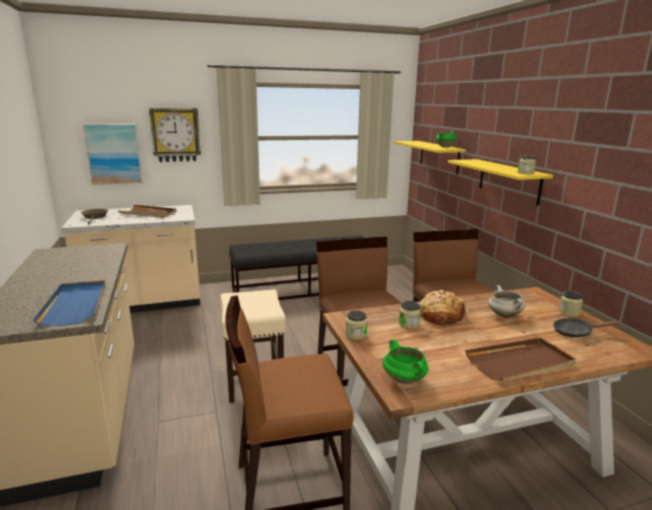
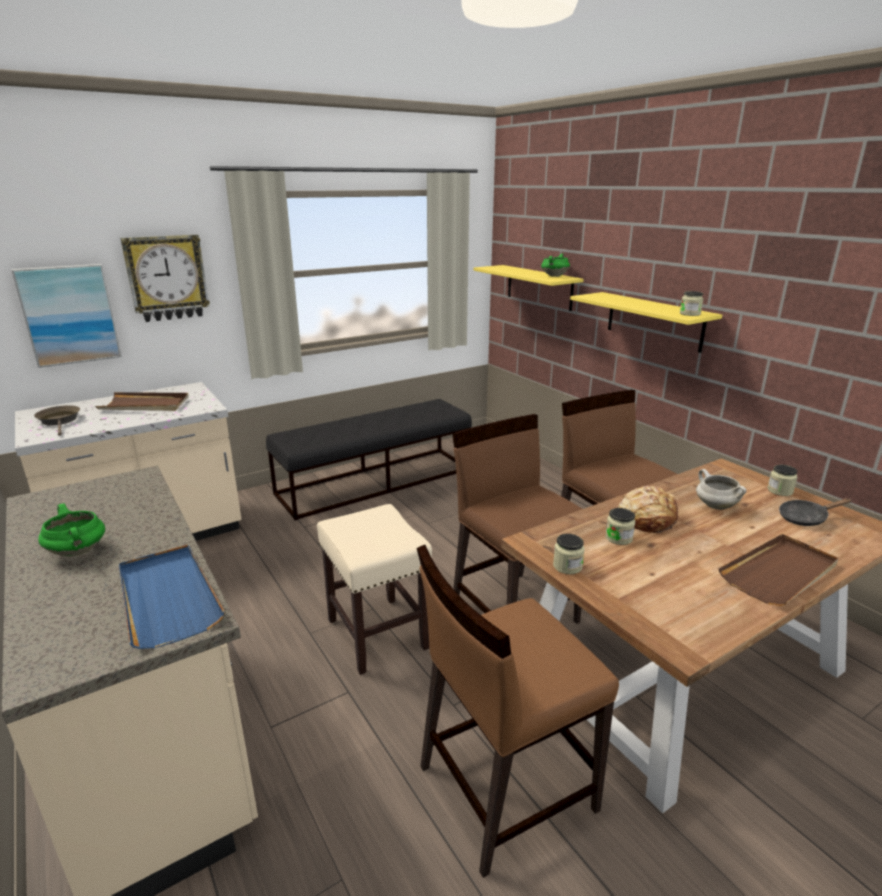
camera: 15 degrees left, 5 degrees up
green cooking pot [383,339,428,384] -> green cooking pot moved to [38,503,105,557]

